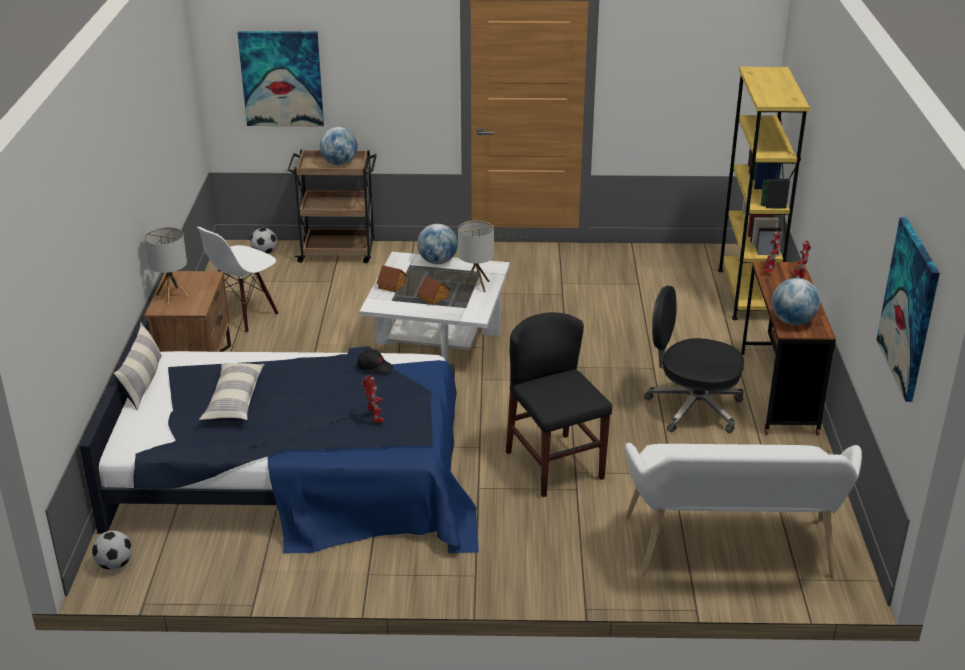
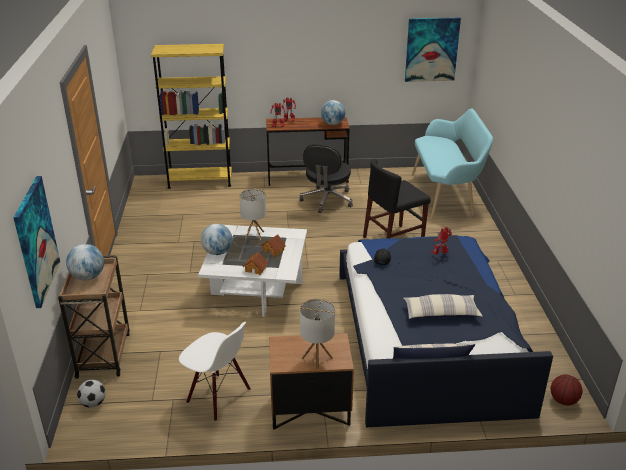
camera: 95 degrees left, 0 degrees up
football [92,531,132,570] -> basketball [551,374,582,406]
white bench [625,443,862,578] -> turquoise bench [412,109,493,220]

